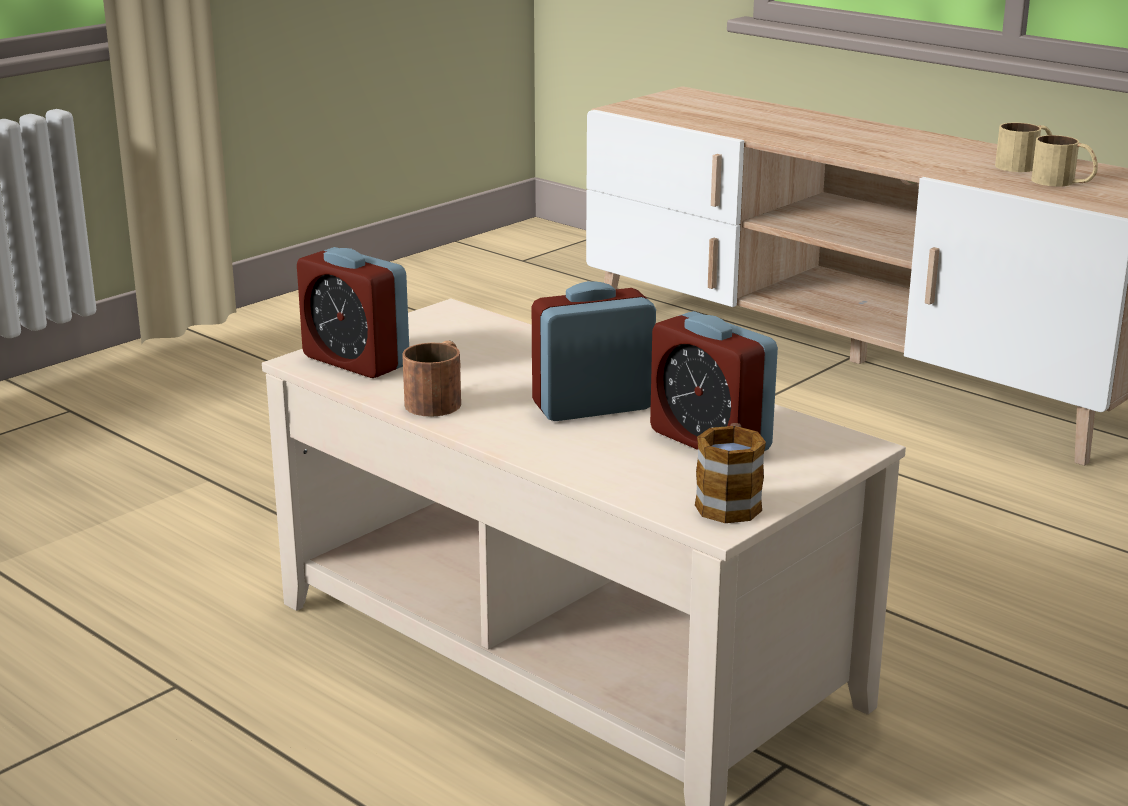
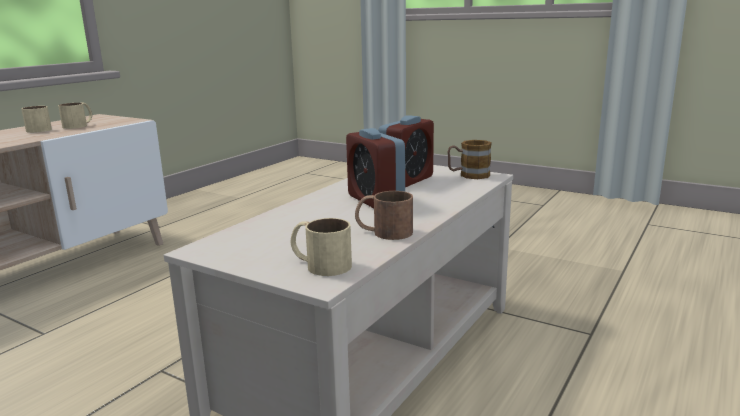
camera: 100 degrees left, 5 degrees down
alarm clock [297,247,409,378] -> beige mug [291,218,352,276]

